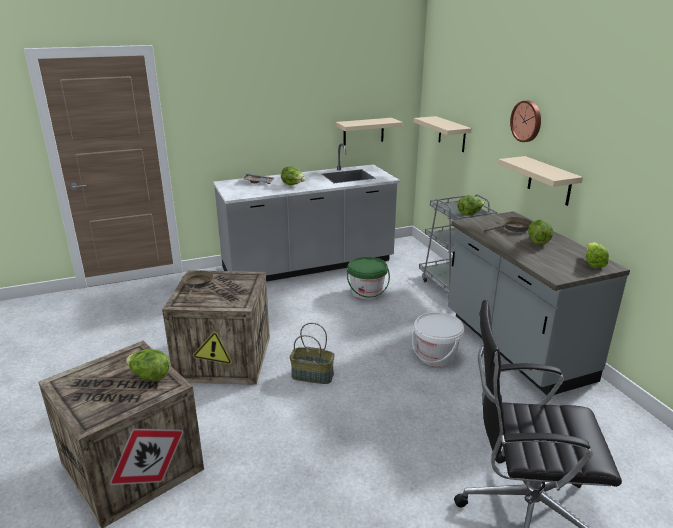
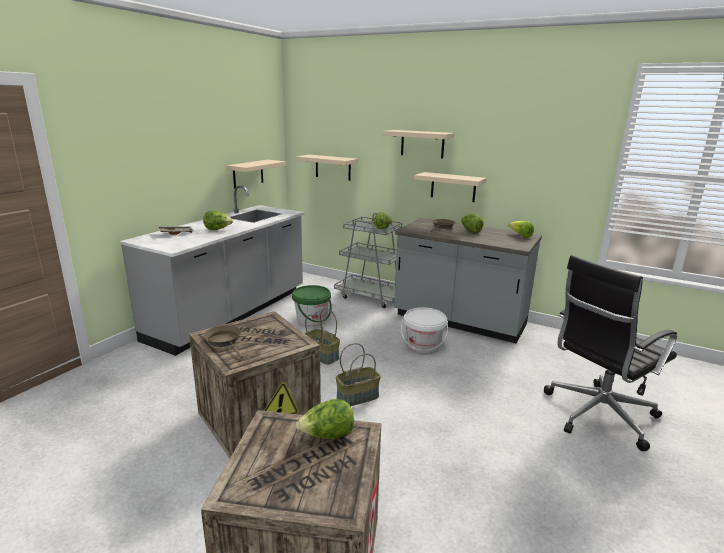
camera: 40 degrees left, 5 degrees down
wall clock [510,101,541,142] -> beige shelf [383,130,454,158]
none -> basket [305,309,340,365]

